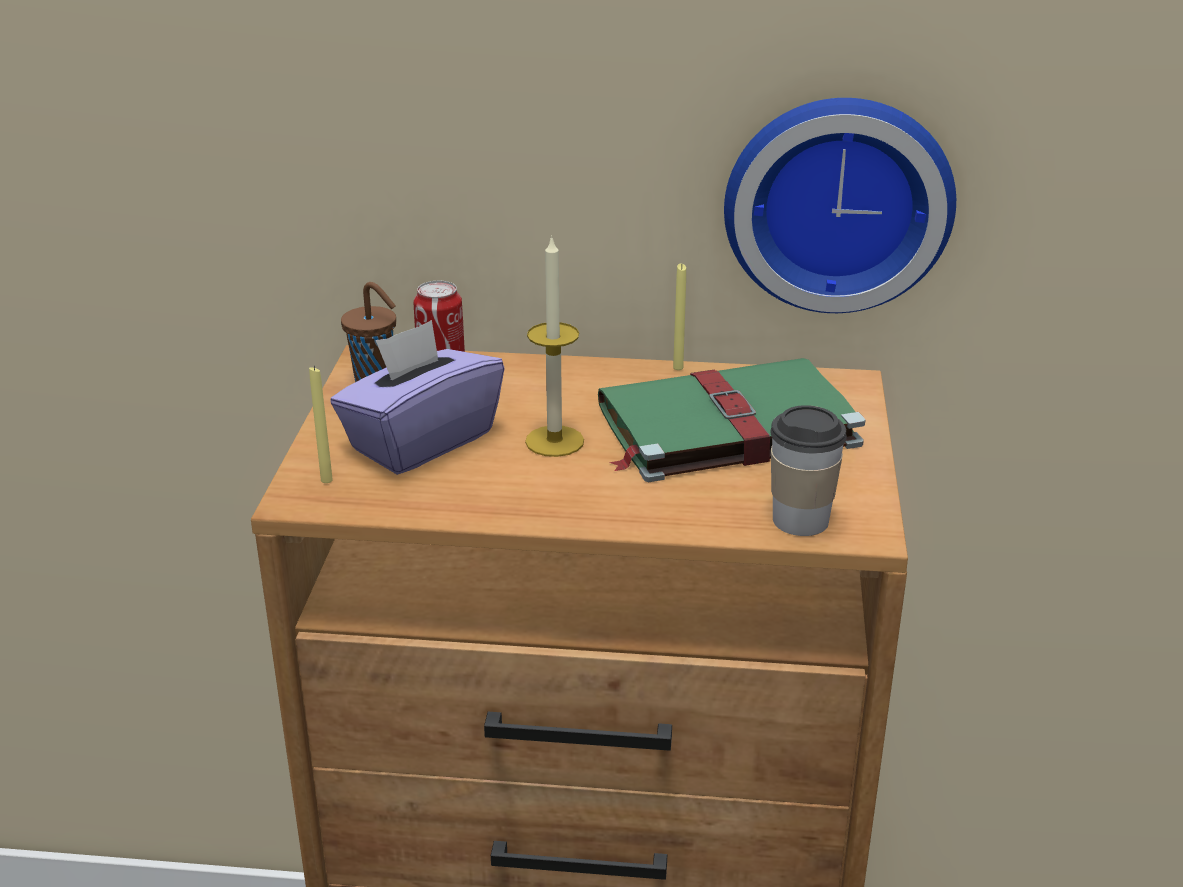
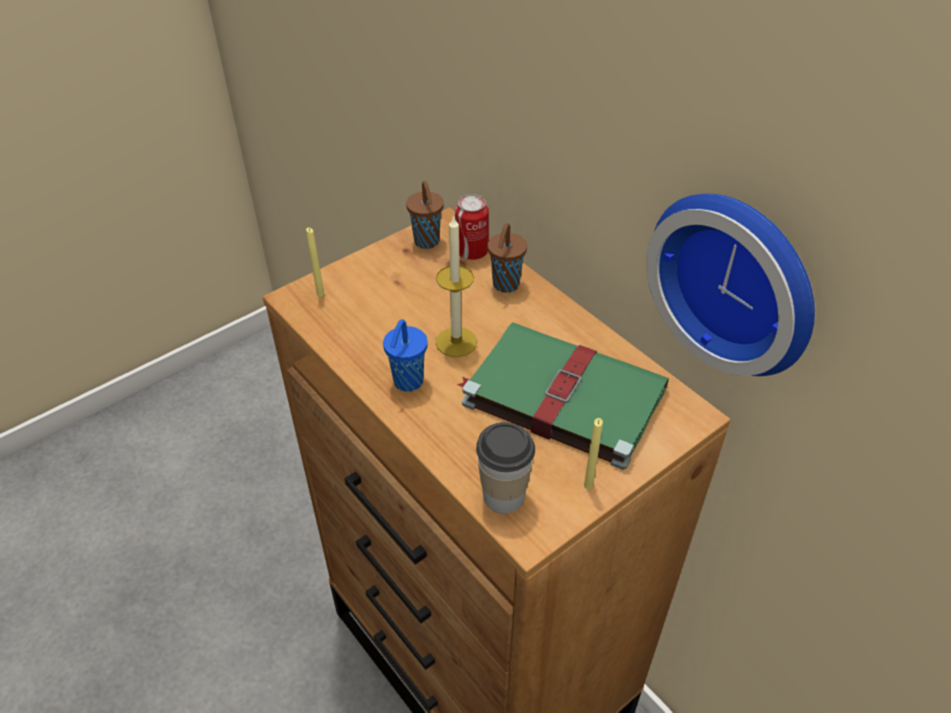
camera: 45 degrees right, 15 degrees up
purple tissue box [330,320,505,475] -> none
yellow candle [673,264,686,370] -> yellow candle moved to [584,418,603,489]
none -> blue cup [383,319,428,392]
none -> brown cup [488,223,527,293]

